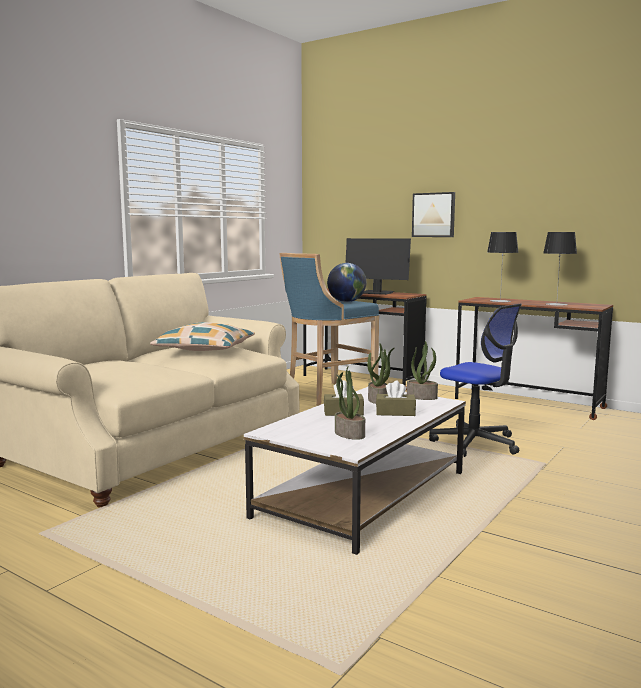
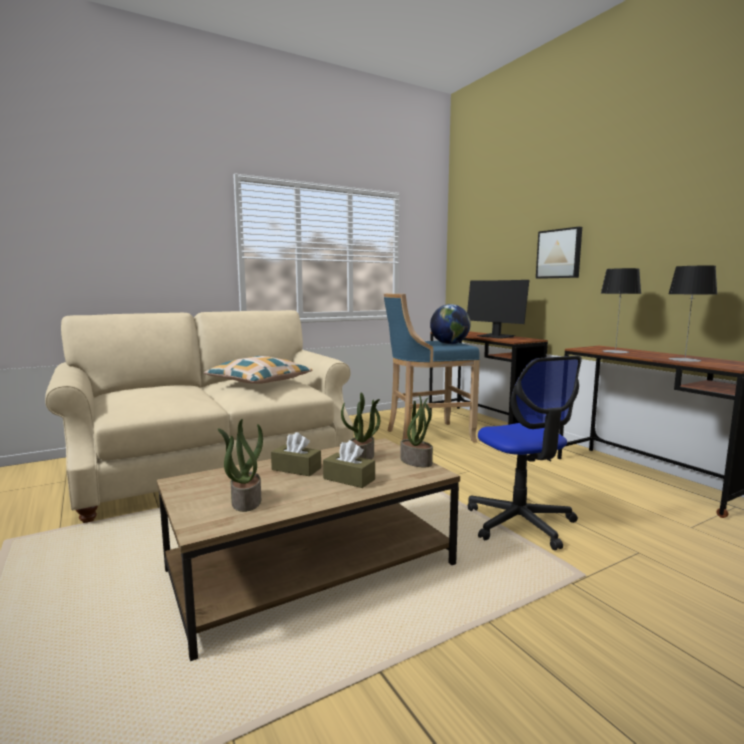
camera: 25 degrees right, 0 degrees up
white coffee table [244,387,466,555] -> brown coffee table [157,438,460,661]

